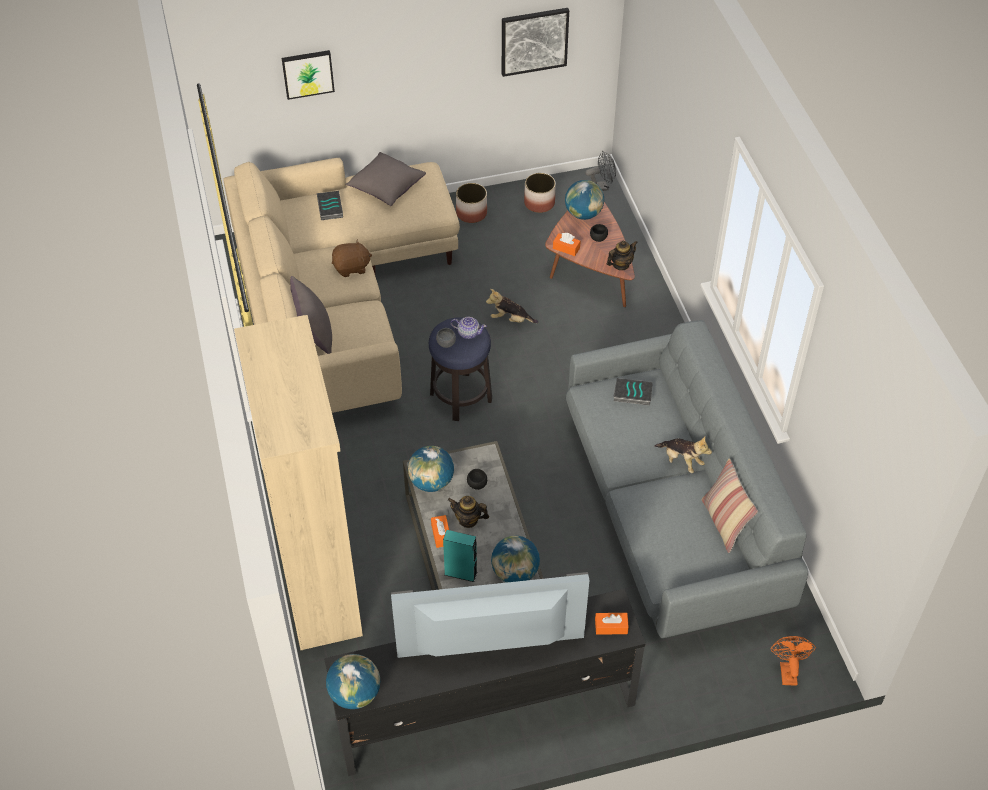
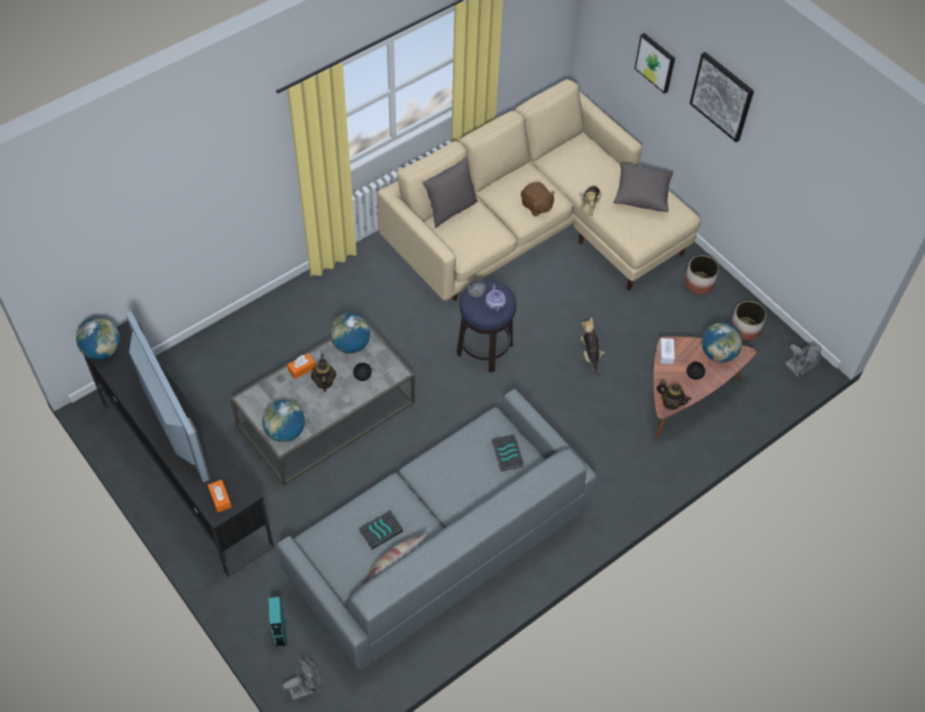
camera: 65 degrees right, 5 degrees up
beige bookcase [234,315,363,650] -> none
book [317,191,343,220] -> book moved to [359,510,403,550]
turquoise speaker [443,530,477,582] -> turquoise speaker moved to [268,597,287,647]
picture [502,8,569,77] -> picture moved to [690,52,754,142]
orange tissue box [553,233,580,256] -> white tissue box [659,338,675,364]
plush toy [654,437,712,473] -> plush toy moved to [578,186,601,216]
orange fan [771,636,816,686] -> grey fan [282,656,321,701]

